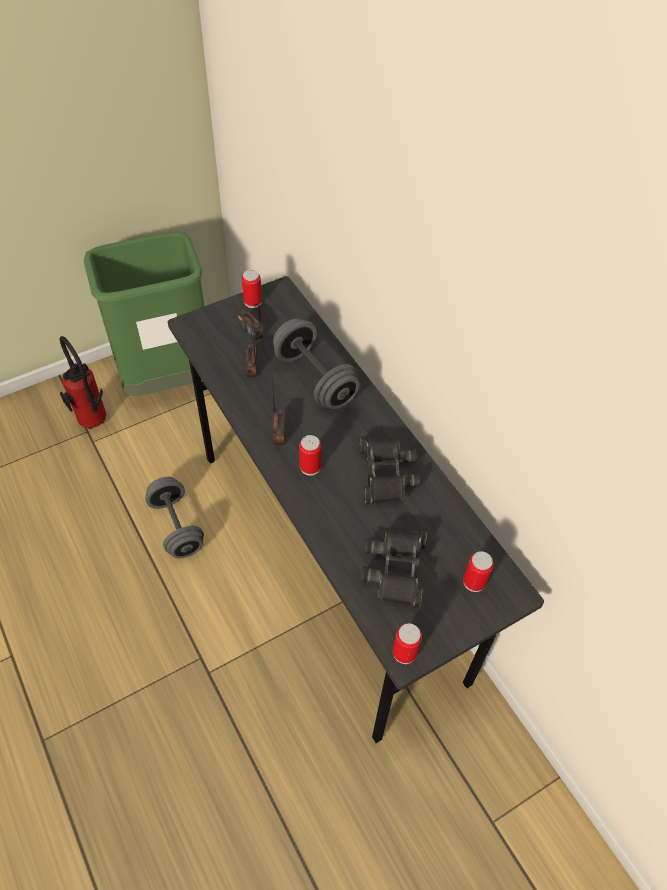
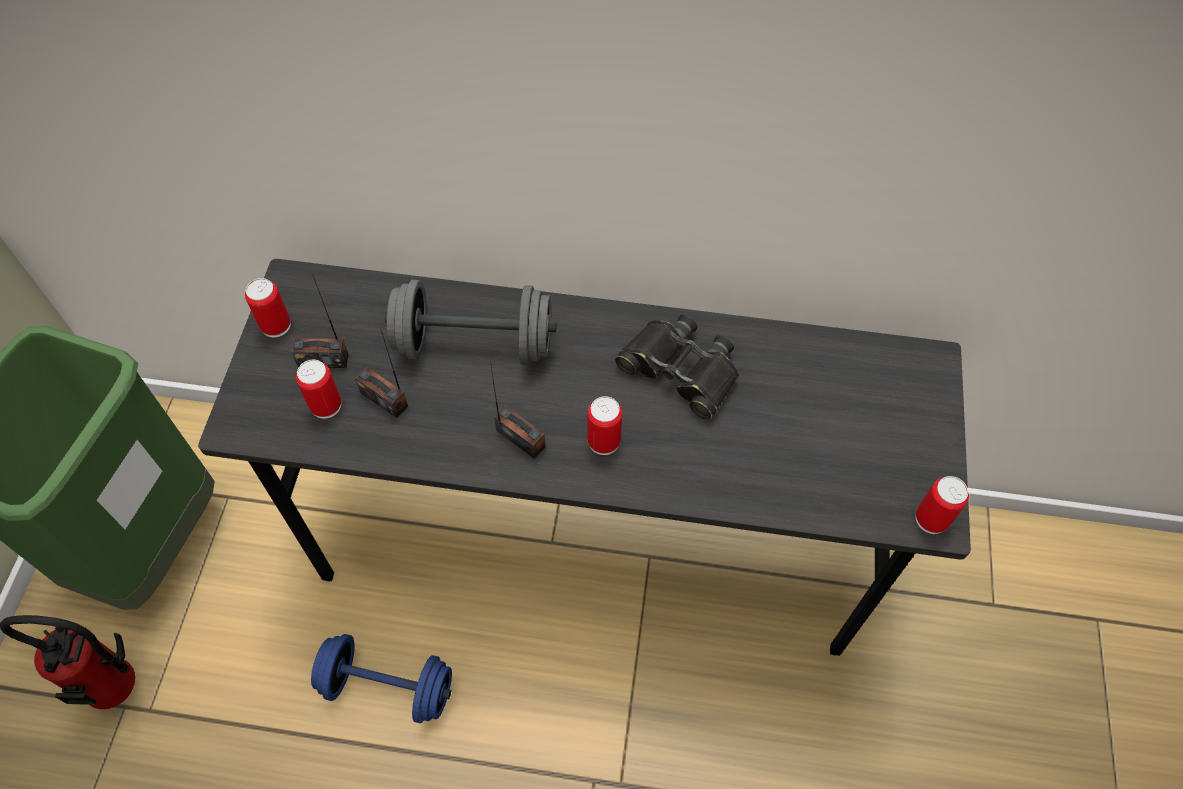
camera: 50 degrees left, 5 degrees up
grey dumbbell [145,477,204,559] -> blue dumbbell [311,634,452,723]
black binoculars [361,527,427,607] -> none
can [463,551,494,592] -> can moved to [296,360,341,419]

